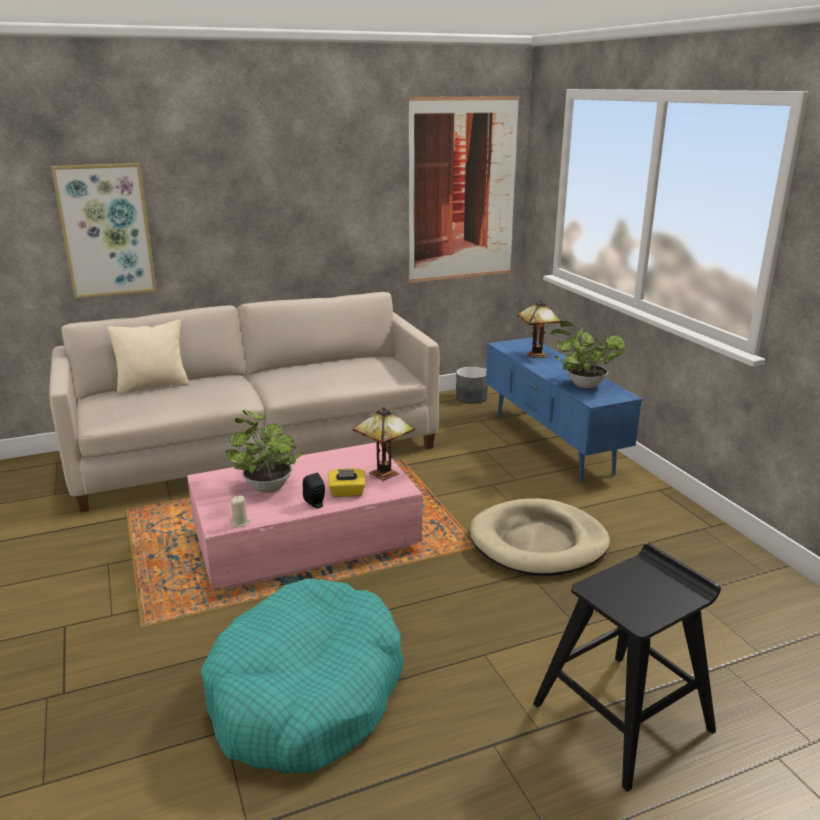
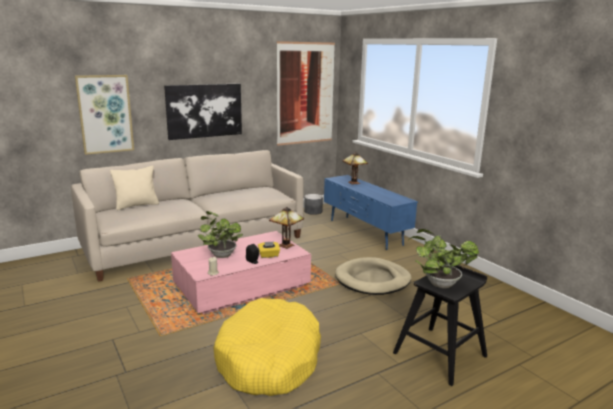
camera: 10 degrees left, 5 degrees down
turquoise dog bed [201,578,404,773] -> yellow dog bed [213,298,321,396]
potted plant [551,321,625,388] -> potted plant moved to [409,229,479,288]
none -> picture [164,84,242,140]

